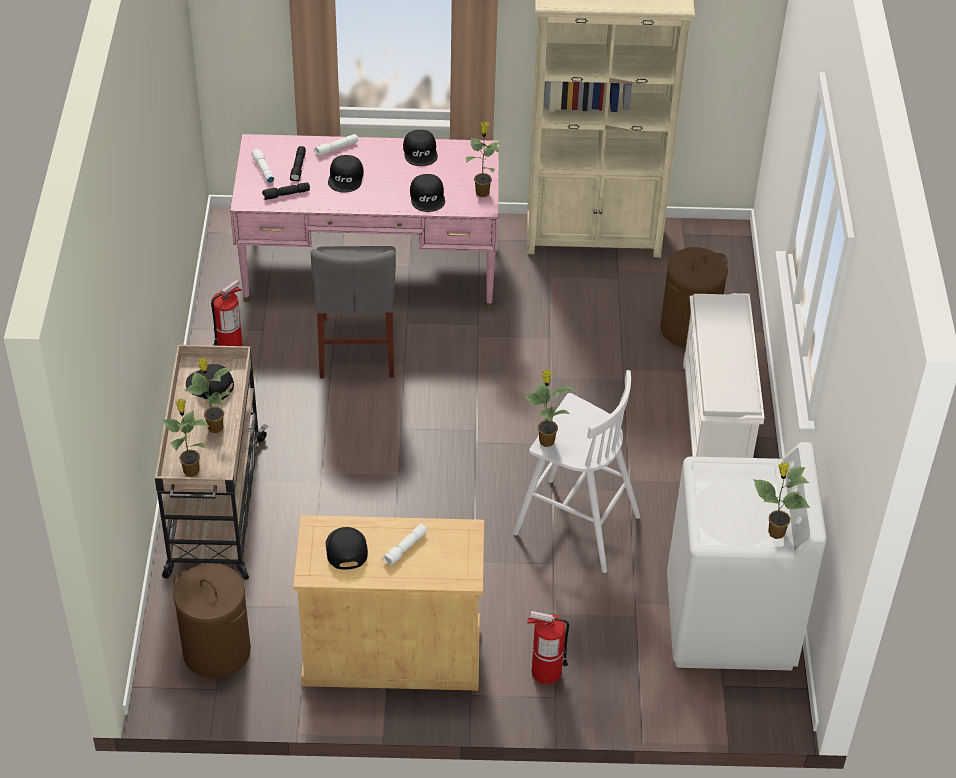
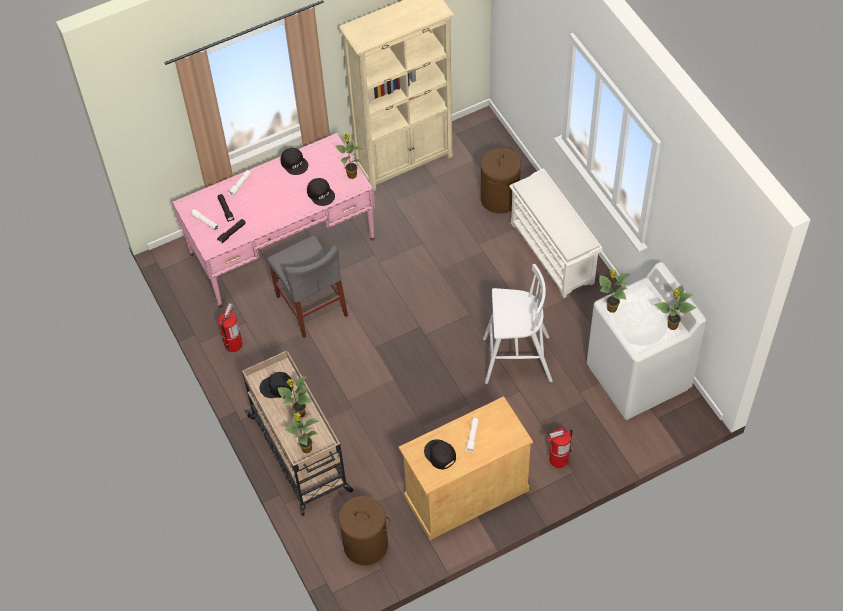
camera: 25 degrees left, 10 degrees up
black cap [328,155,364,193] -> none
potted plant [524,370,575,447] -> potted plant moved to [599,269,630,313]

